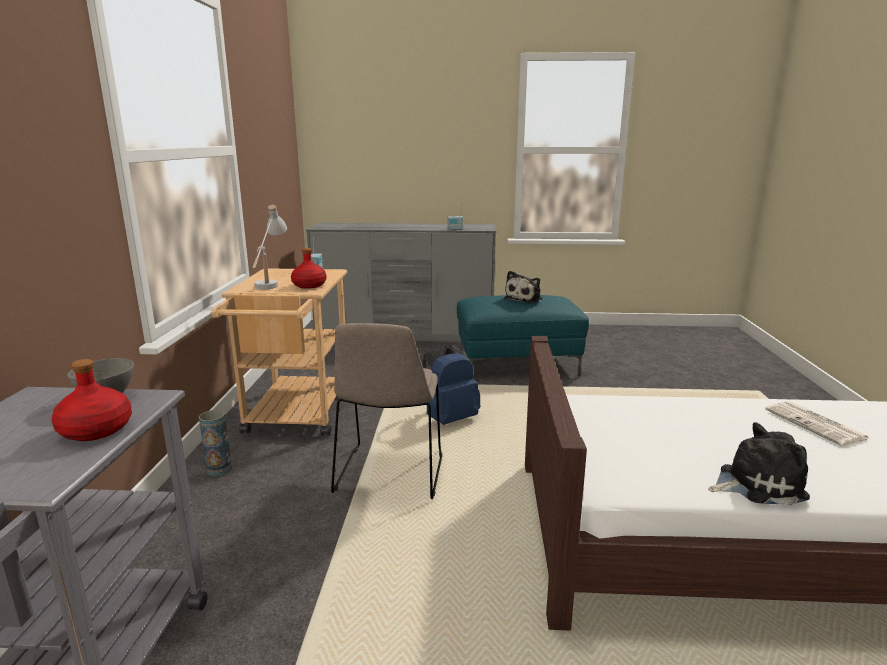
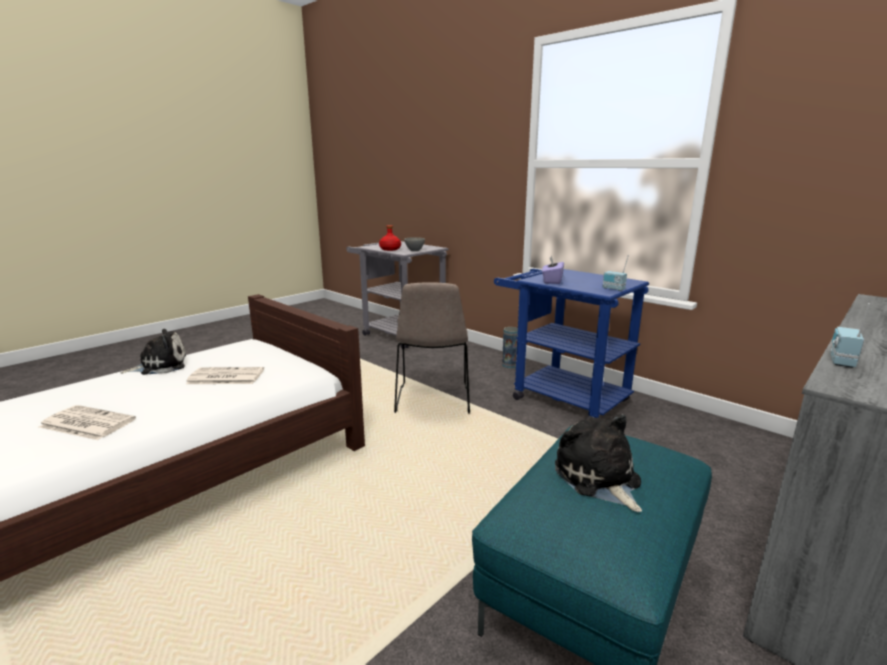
camera: 130 degrees right, 0 degrees up
beige cart [212,268,347,436] -> blue cart [494,269,649,419]
white table lamp [252,205,287,290] -> none
red bottle [291,248,326,289] -> purple tissue box [542,256,564,284]
beige chair [331,323,443,499] -> beige chair turned 135 degrees counterclockwise [394,282,470,414]
blue backpack [423,345,480,425] -> none
plush toy [708,422,810,506] -> plush toy turned 150 degrees counterclockwise [121,329,186,375]
none -> newspaper [186,367,264,384]

